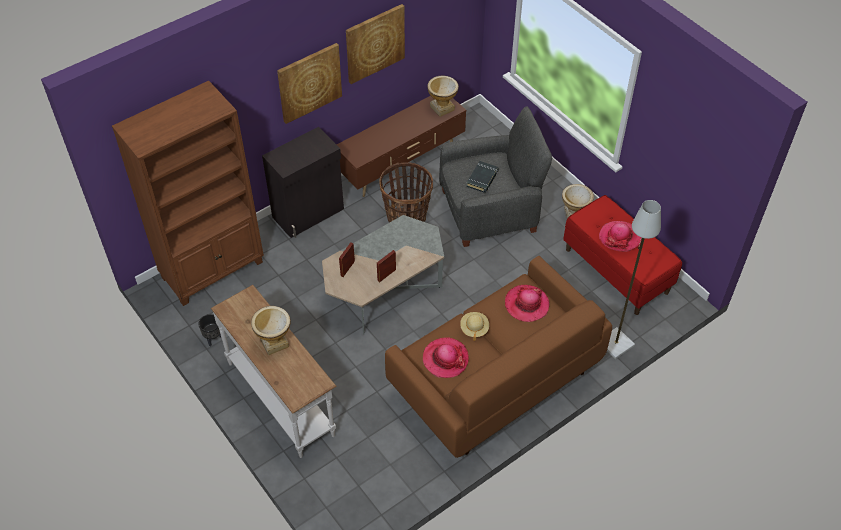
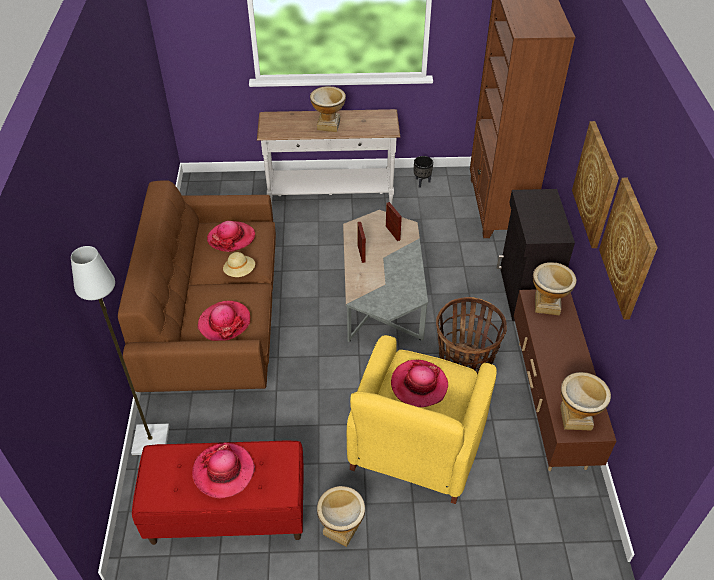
camera: 125 degrees right, 5 degrees down
grey armchair [439,106,552,247] -> yellow armchair [347,335,497,504]
black book [467,161,499,193] -> hat [391,360,448,407]
none -> vase [533,262,577,315]

